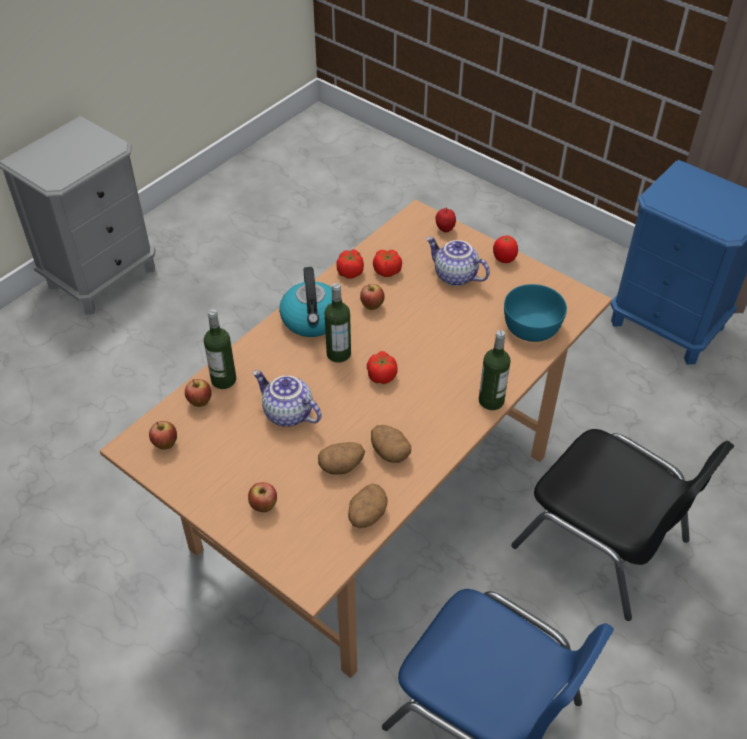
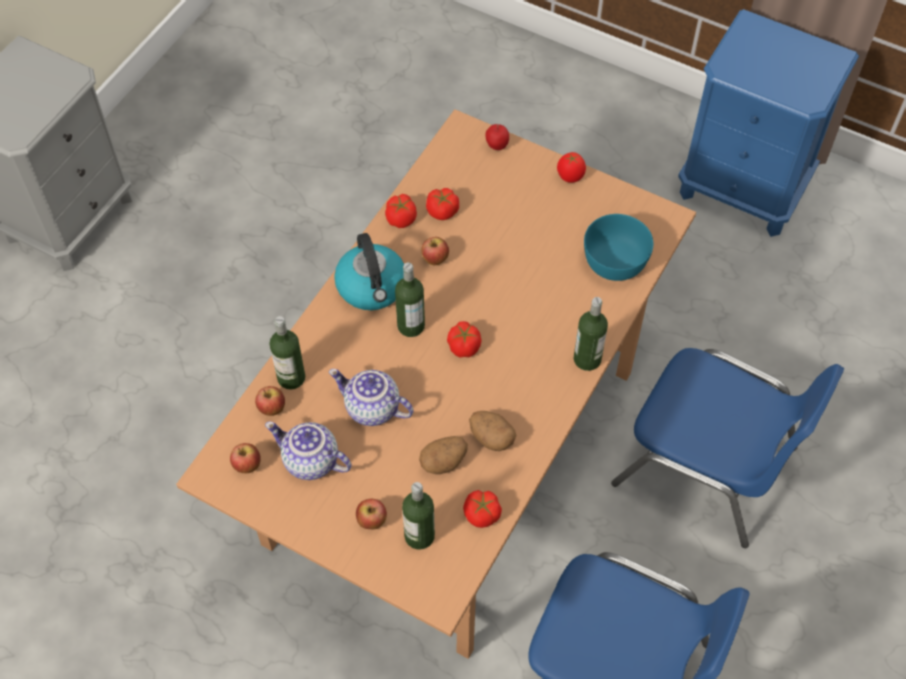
camera: 10 degrees left, 10 degrees up
potato [348,484,388,528] -> tomato [463,490,502,528]
teapot [426,237,490,286] -> teapot moved to [265,422,351,480]
black chair [511,429,734,621] -> blue chair [611,348,844,548]
none -> bottle [402,482,435,550]

